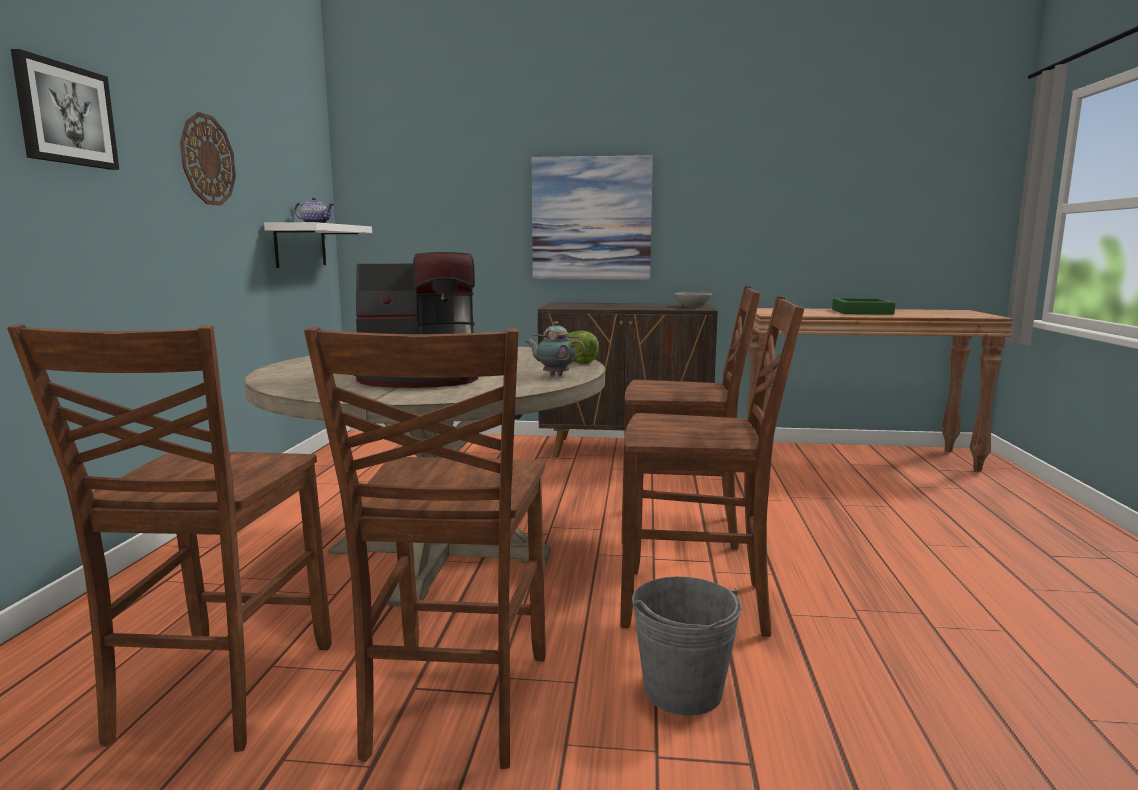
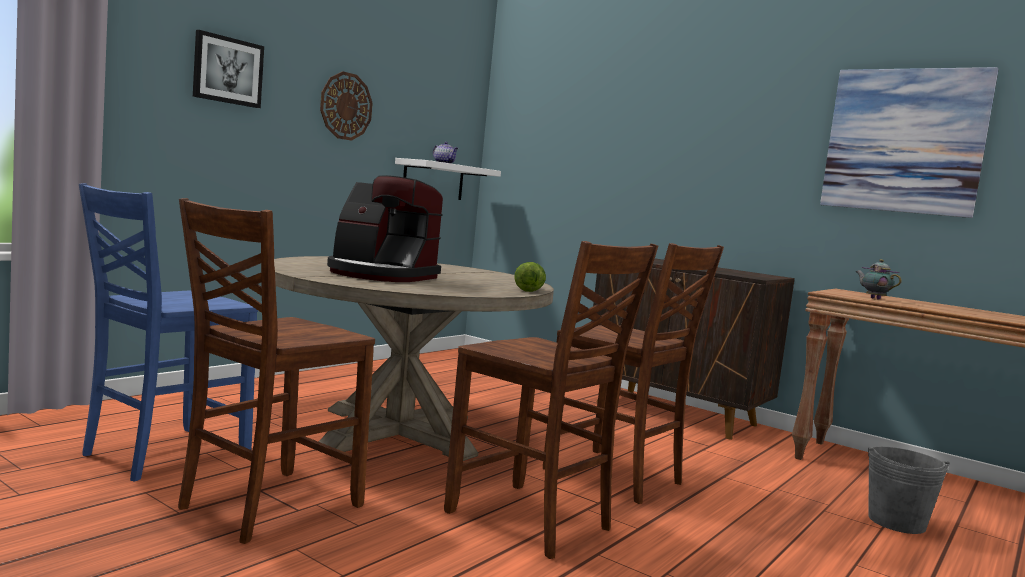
camera: 30 degrees right, 5 degrees down
brown chair [7,324,332,752] -> blue chair [79,183,258,482]
teapot [526,321,585,376] -> teapot moved to [856,259,902,300]
picture [532,155,653,280] -> picture moved to [820,67,999,218]
grey bucket [632,577,742,716] -> grey bucket moved to [868,446,950,534]
grey bowl [674,292,712,307] -> none
green tray [832,298,895,315] -> none

